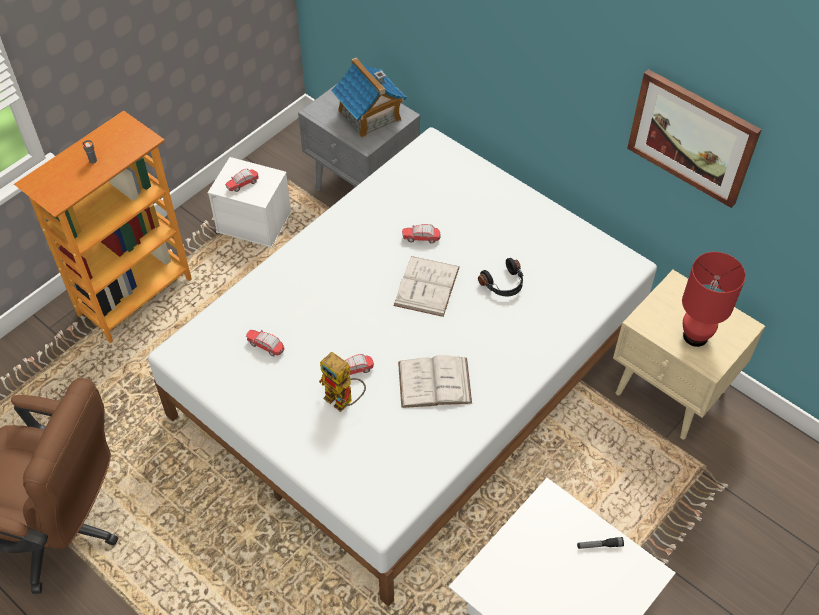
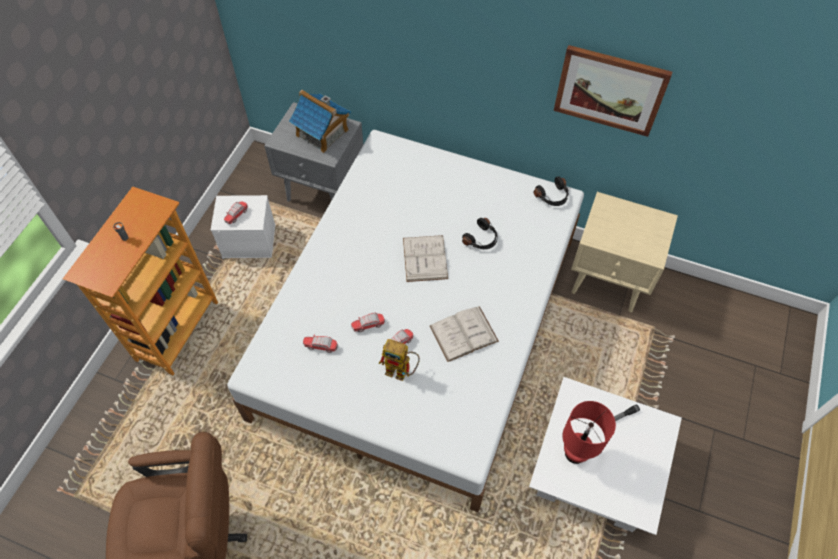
camera: 20 degrees left, 5 degrees up
toy car [402,224,441,244] -> toy car moved to [351,313,385,332]
red table lamp [682,252,746,347] -> red table lamp moved to [562,401,616,464]
none -> black headphones [533,176,569,206]

